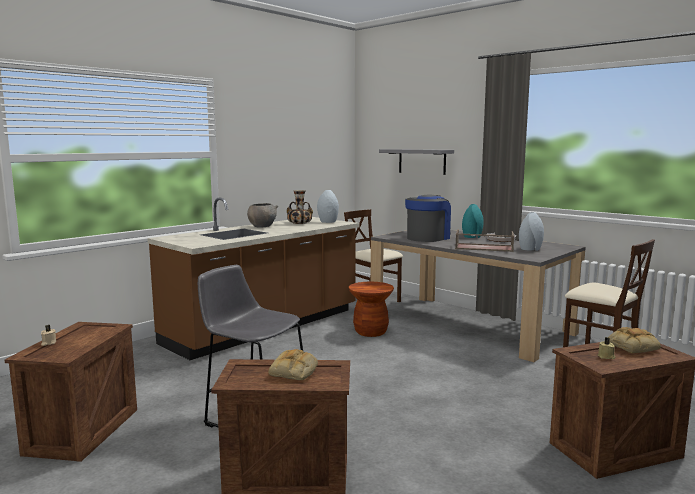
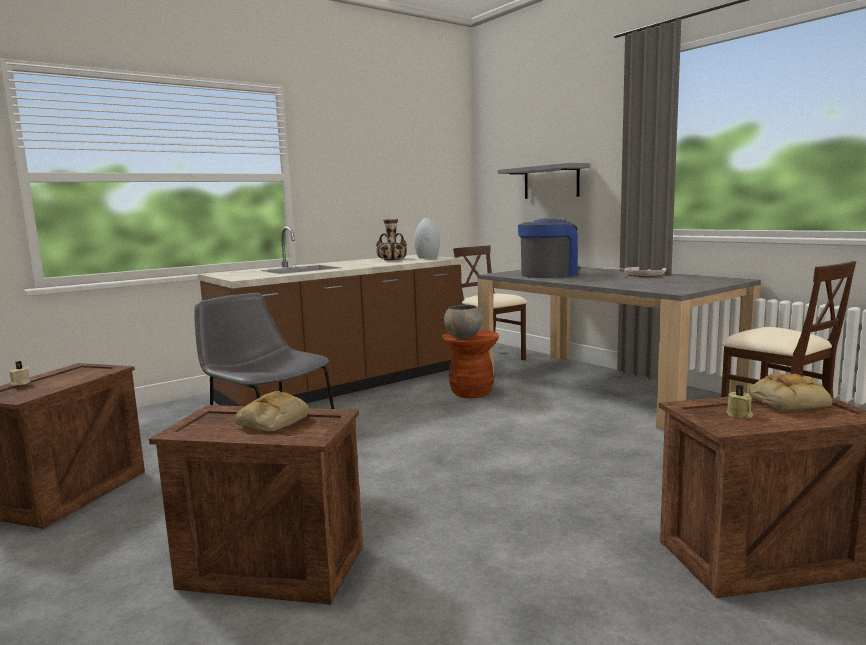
camera: 10 degrees right, 0 degrees up
grey bowl [247,203,278,228] -> grey bowl moved to [444,305,485,338]
brown tray [455,229,514,252] -> none
turquoise vase [462,204,484,238] -> none
grey vase [519,212,544,251] -> none

